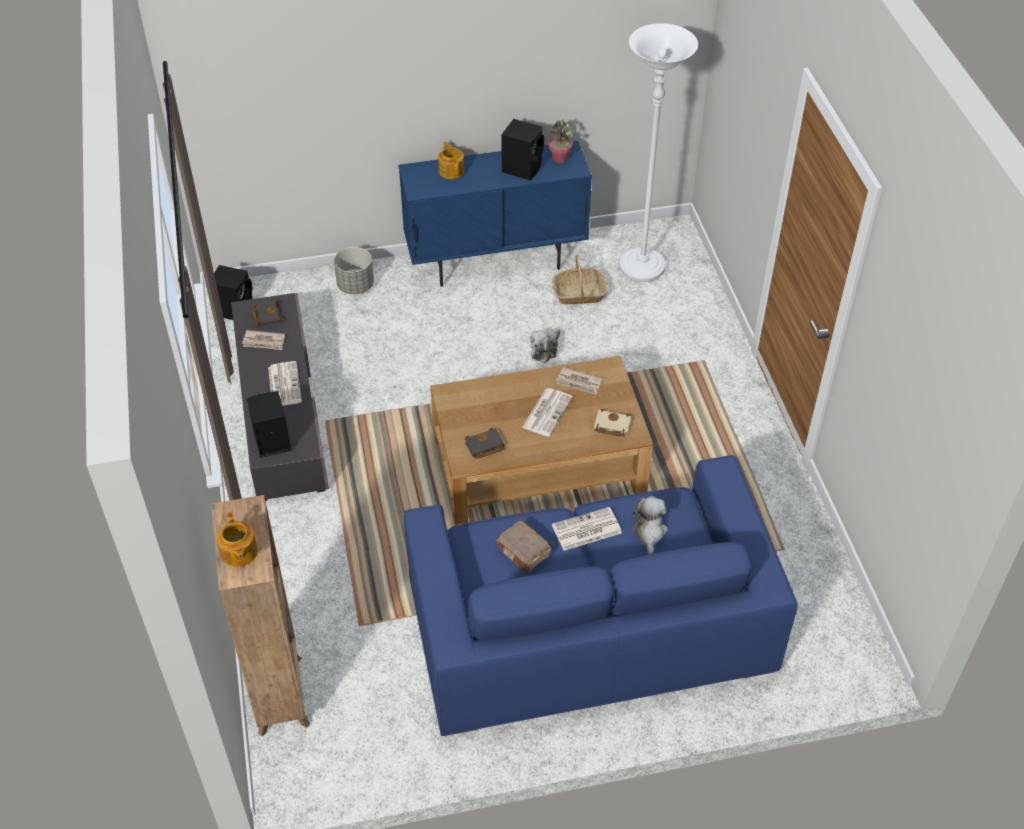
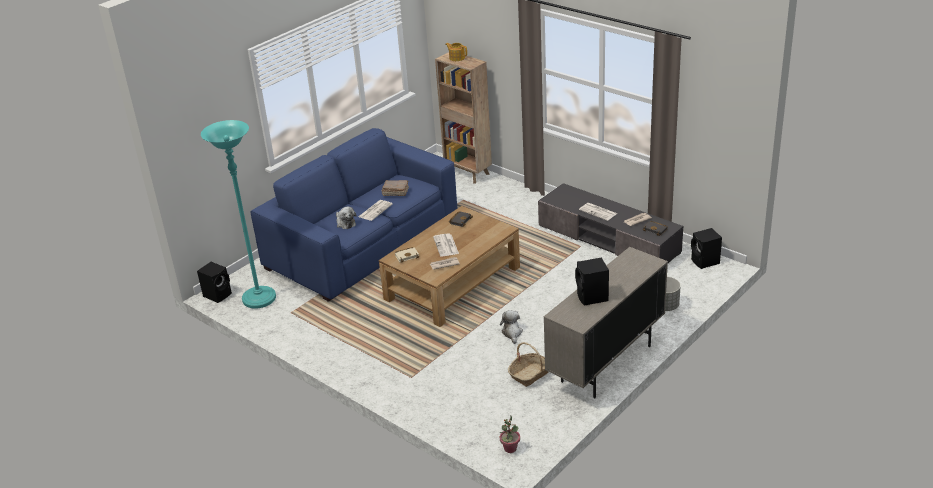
camera: 145 degrees right, 15 degrees down
black speaker [246,391,292,458] -> black speaker moved to [197,262,232,303]
blue cabinet [398,141,592,287] -> beige cabinet [544,247,668,399]
teapot [438,141,464,179] -> none
potted plant [548,119,573,163] -> potted plant moved to [500,416,520,453]
white floor lamp [619,23,698,282] -> none
none -> turquoise floor lamp [201,120,276,309]

